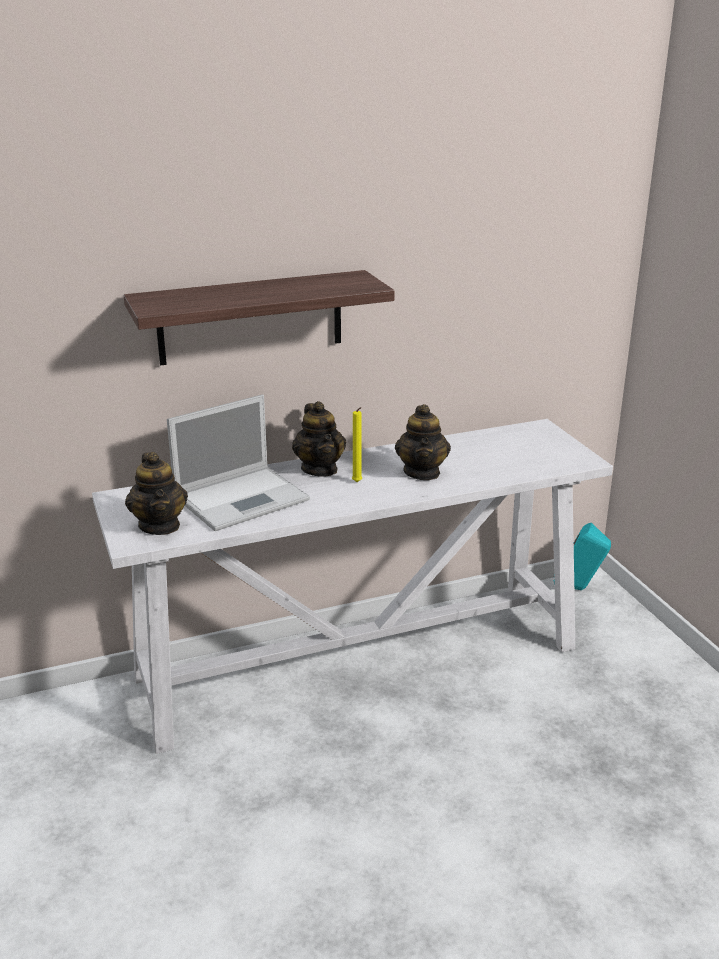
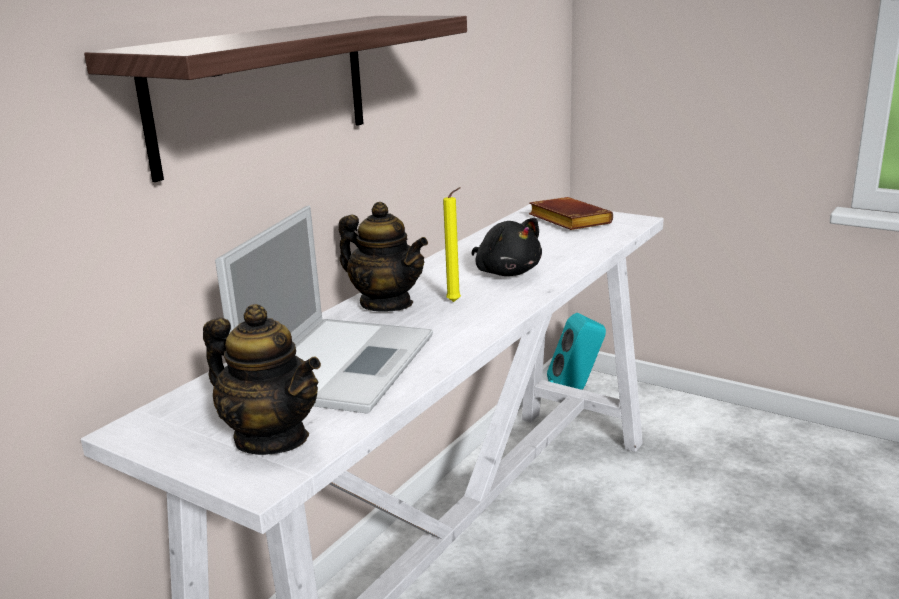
camera: 35 degrees left, 5 degrees down
teapot [395,404,451,480] -> black plush toy [472,218,542,276]
none -> brown book [529,197,613,230]

